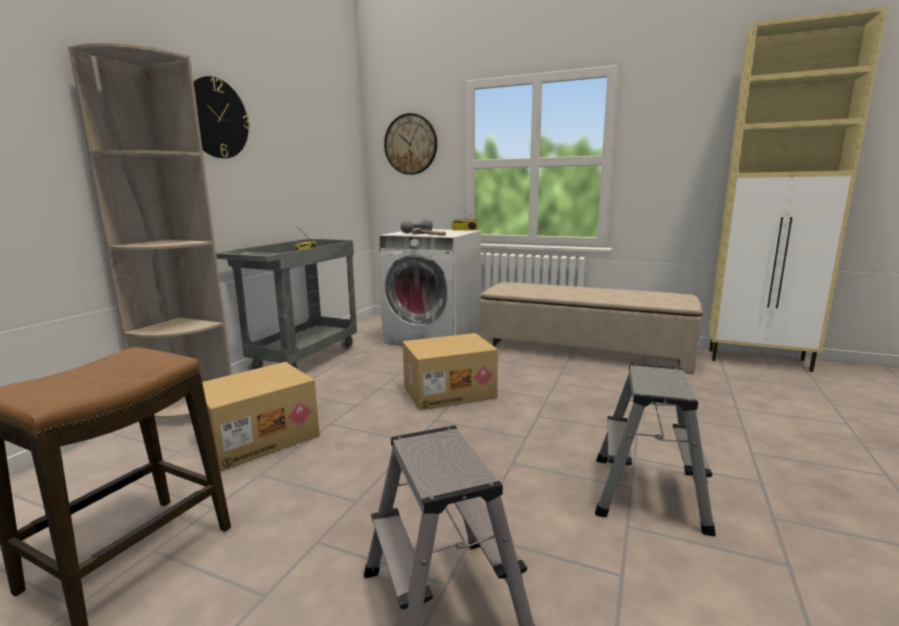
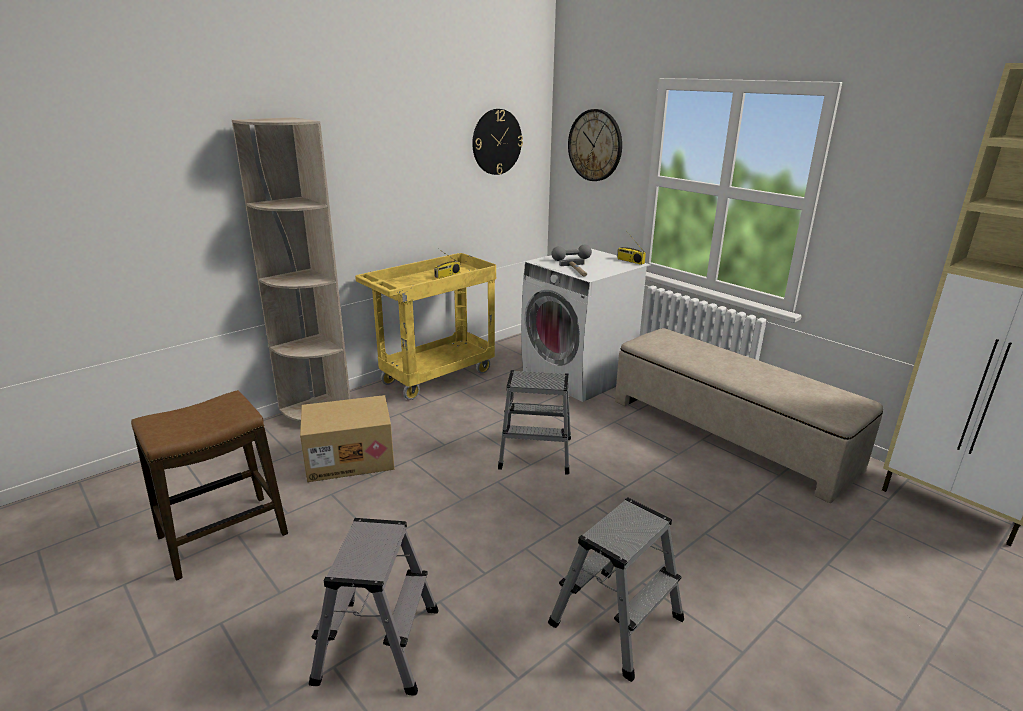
camera: 25 degrees right, 10 degrees up
wall clock [193,76,250,158] -> wall clock moved to [472,109,523,175]
grey cart [216,239,357,370] -> yellow cart [355,253,496,400]
cardboard box [403,333,498,411] -> grey step ladder [498,370,571,475]

